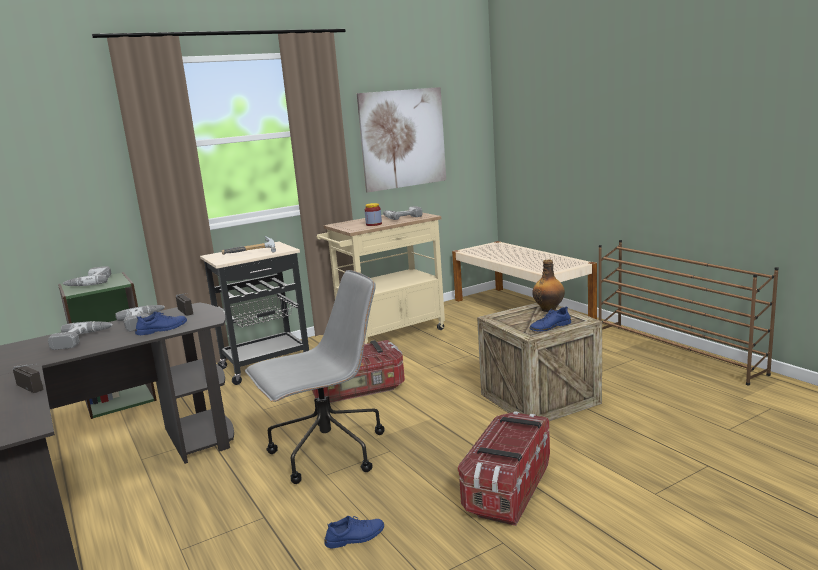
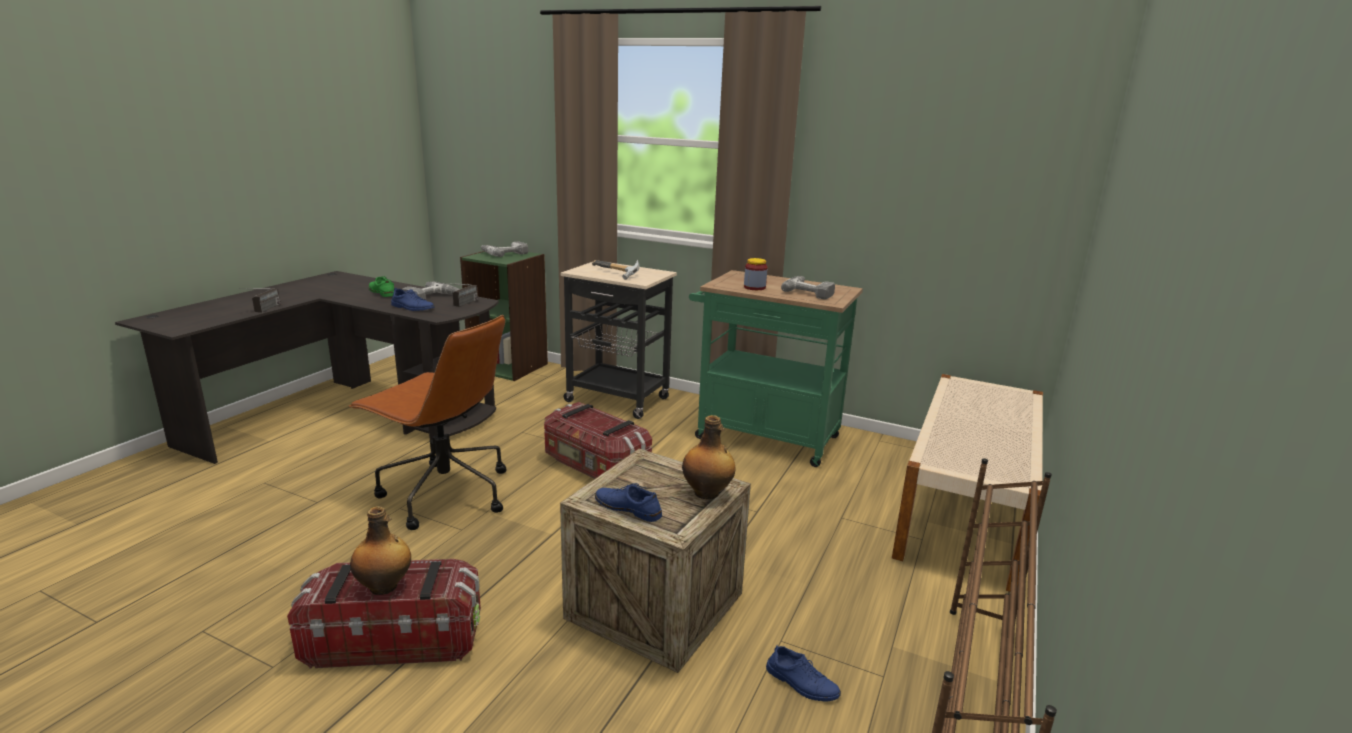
camera: 55 degrees right, 5 degrees up
power drill [48,321,113,350] -> green shoe [368,276,394,297]
grey office chair [245,270,384,484] -> brown office chair [349,315,507,530]
beige cart [317,210,445,344] -> green cart [689,270,863,467]
blue shoe [325,516,384,549] -> blue shoe moved to [766,645,841,702]
picture [357,87,446,193] -> none
none -> bottle [350,506,411,595]

